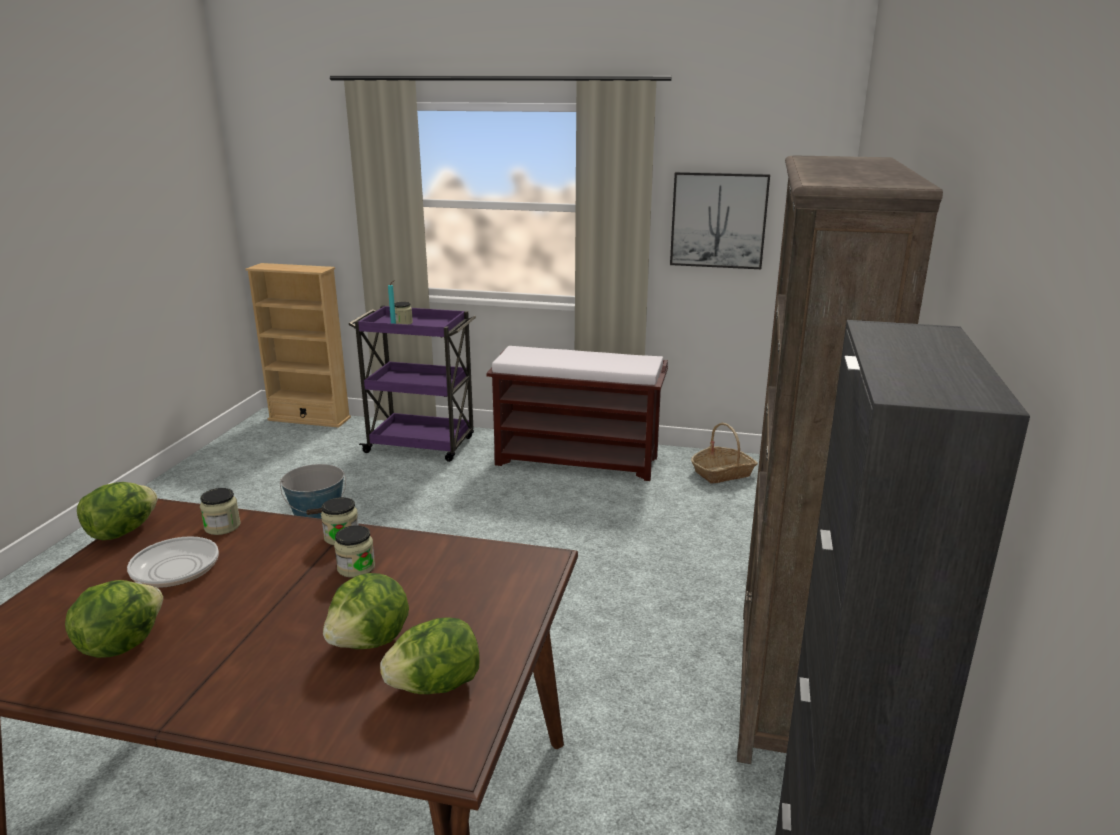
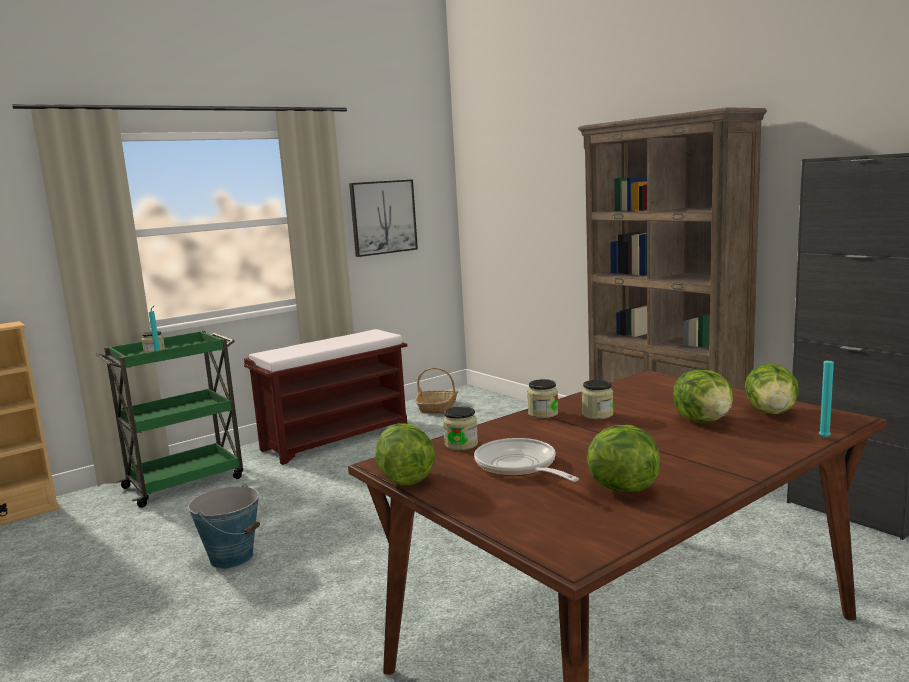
camera: 50 degrees left, 10 degrees down
purple cart [348,306,476,462] -> green cart [95,331,243,508]
none -> turquoise candle [819,355,834,438]

